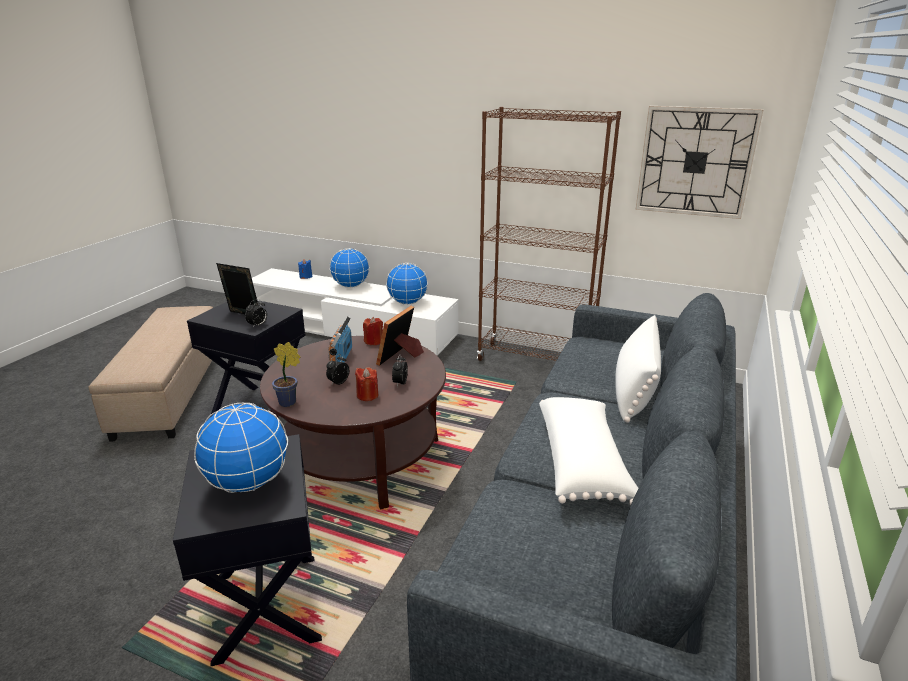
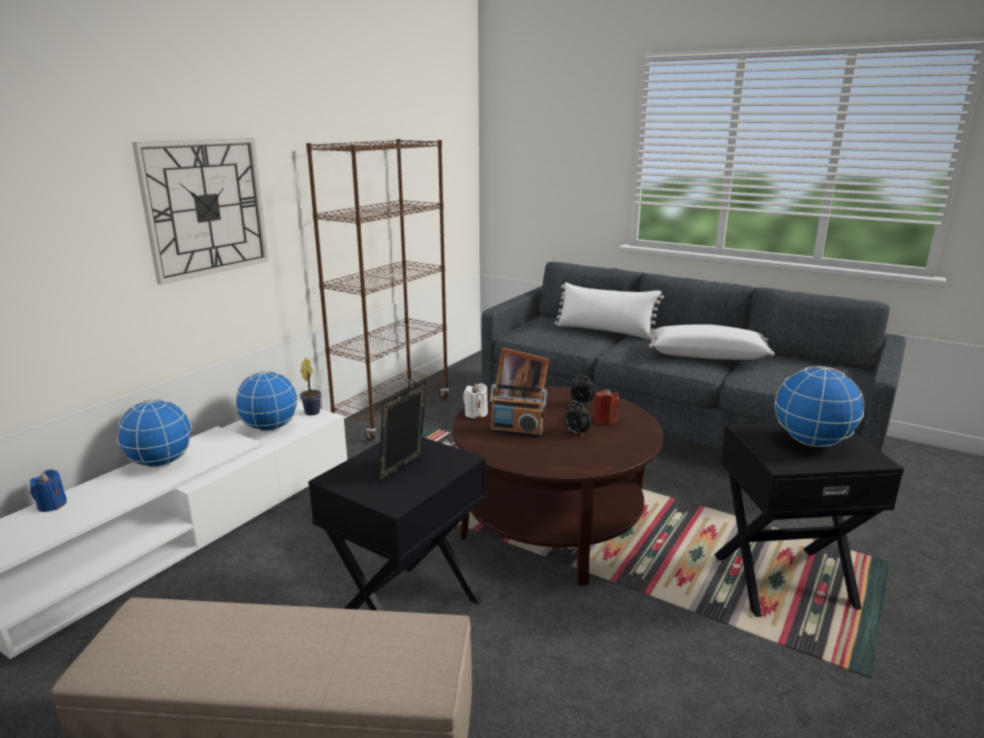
camera: 80 degrees left, 5 degrees down
alarm clock [245,299,267,328] -> none
potted plant [272,342,300,407] -> potted plant moved to [300,358,321,415]
red candle [363,317,383,345] -> white candle [463,383,488,419]
wall clock [635,106,763,219] -> wall clock moved to [132,138,269,285]

